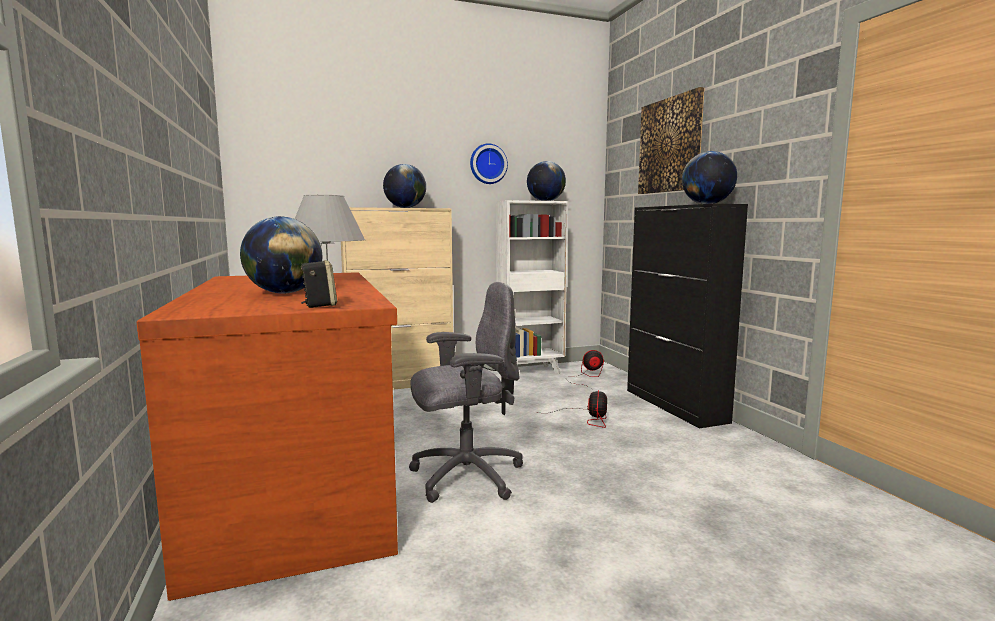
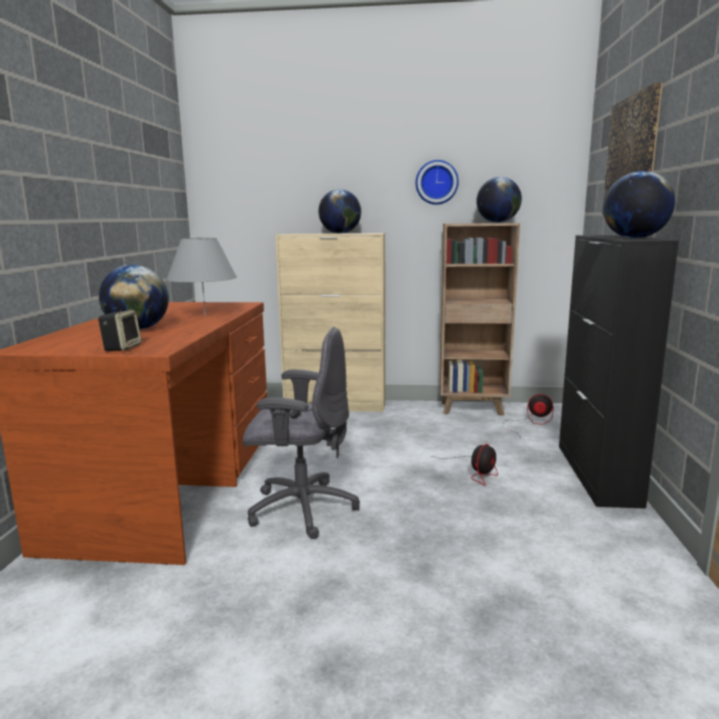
camera: 25 degrees right, 5 degrees up
white bookcase [496,200,568,374] -> brown bookcase [439,223,520,416]

